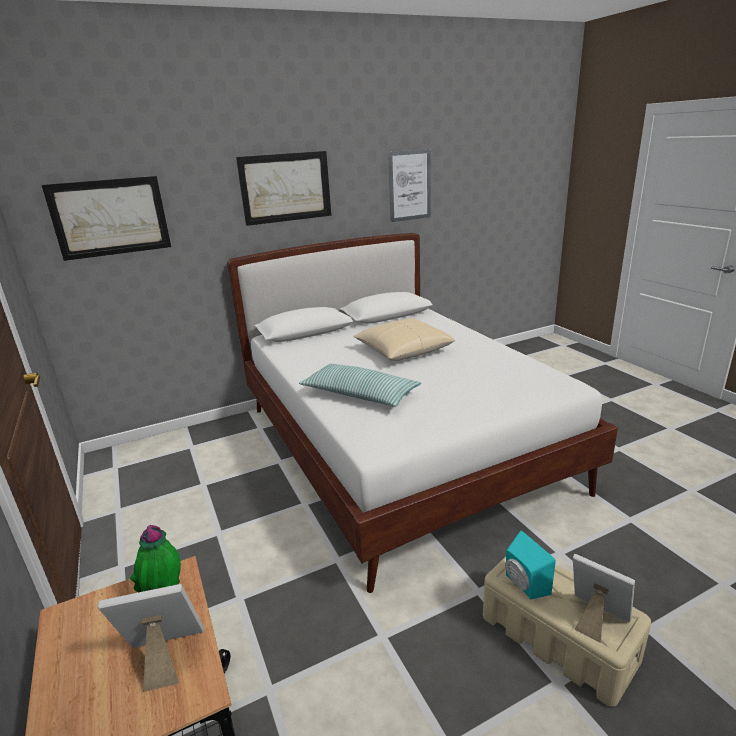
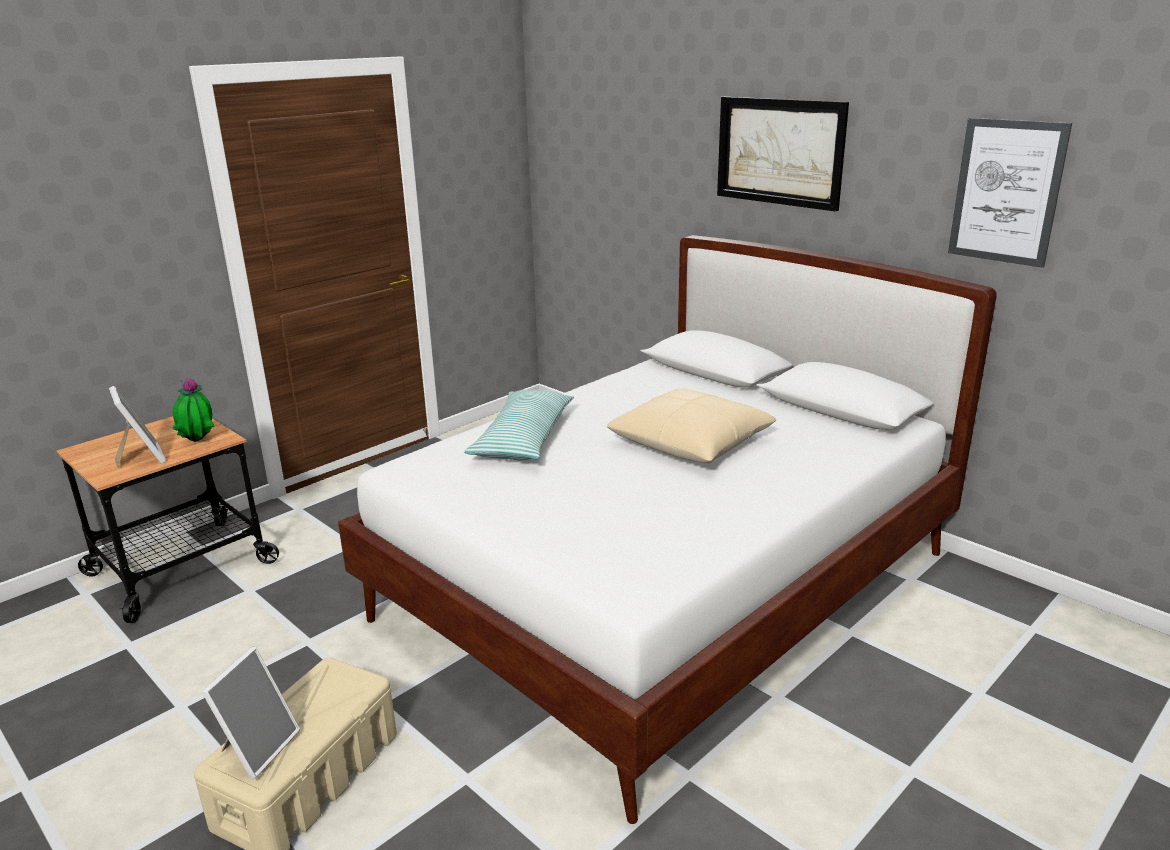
camera: 70 degrees right, 0 degrees up
picture [42,176,171,261] -> none
turquoise speaker [505,530,556,599] -> none

